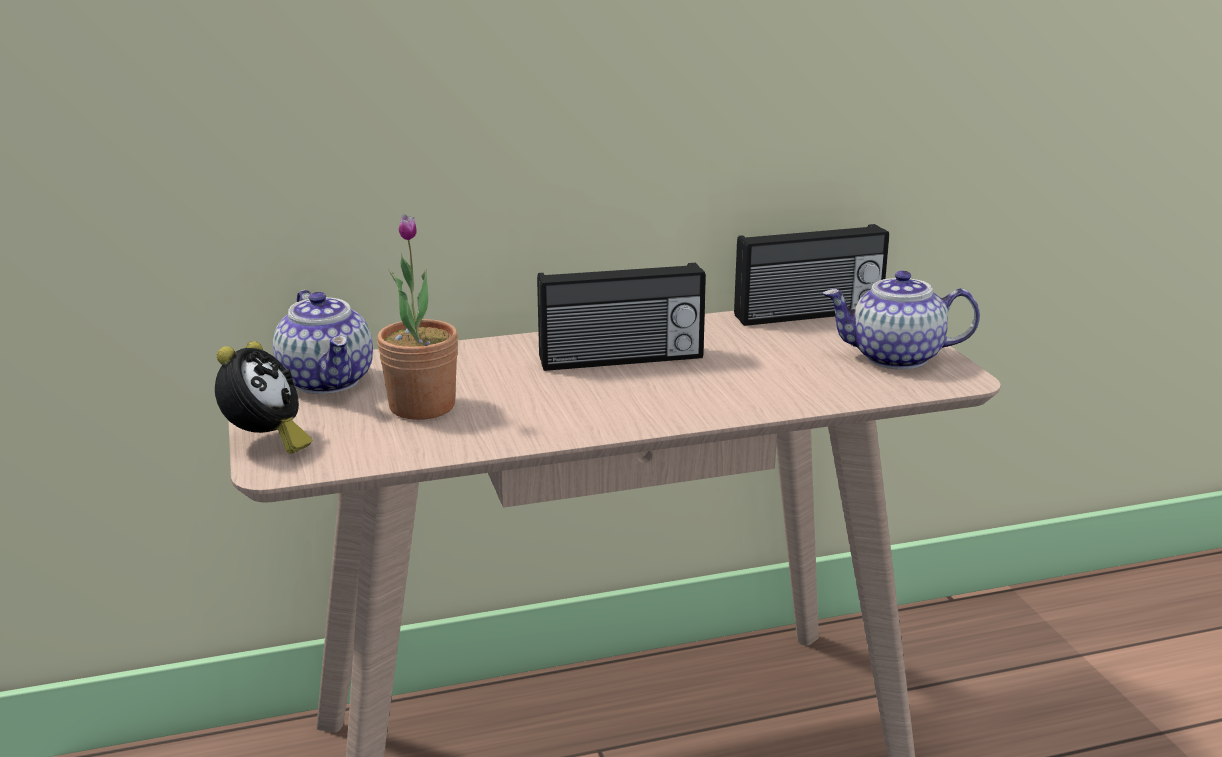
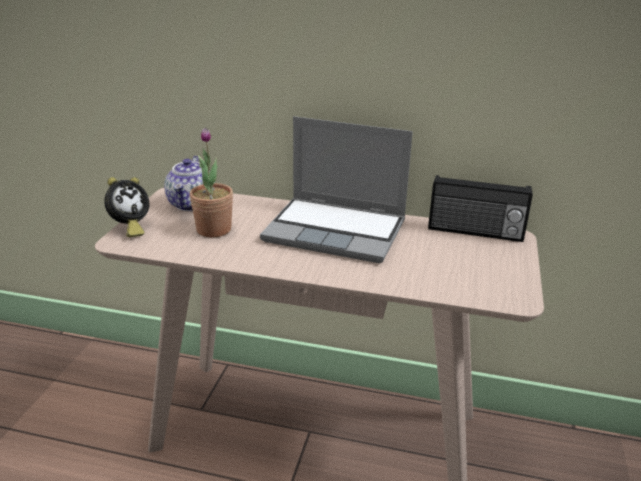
camera: 30 degrees right, 5 degrees up
radio [537,263,706,371] -> laptop [260,116,413,263]
teapot [823,270,980,370] -> none

